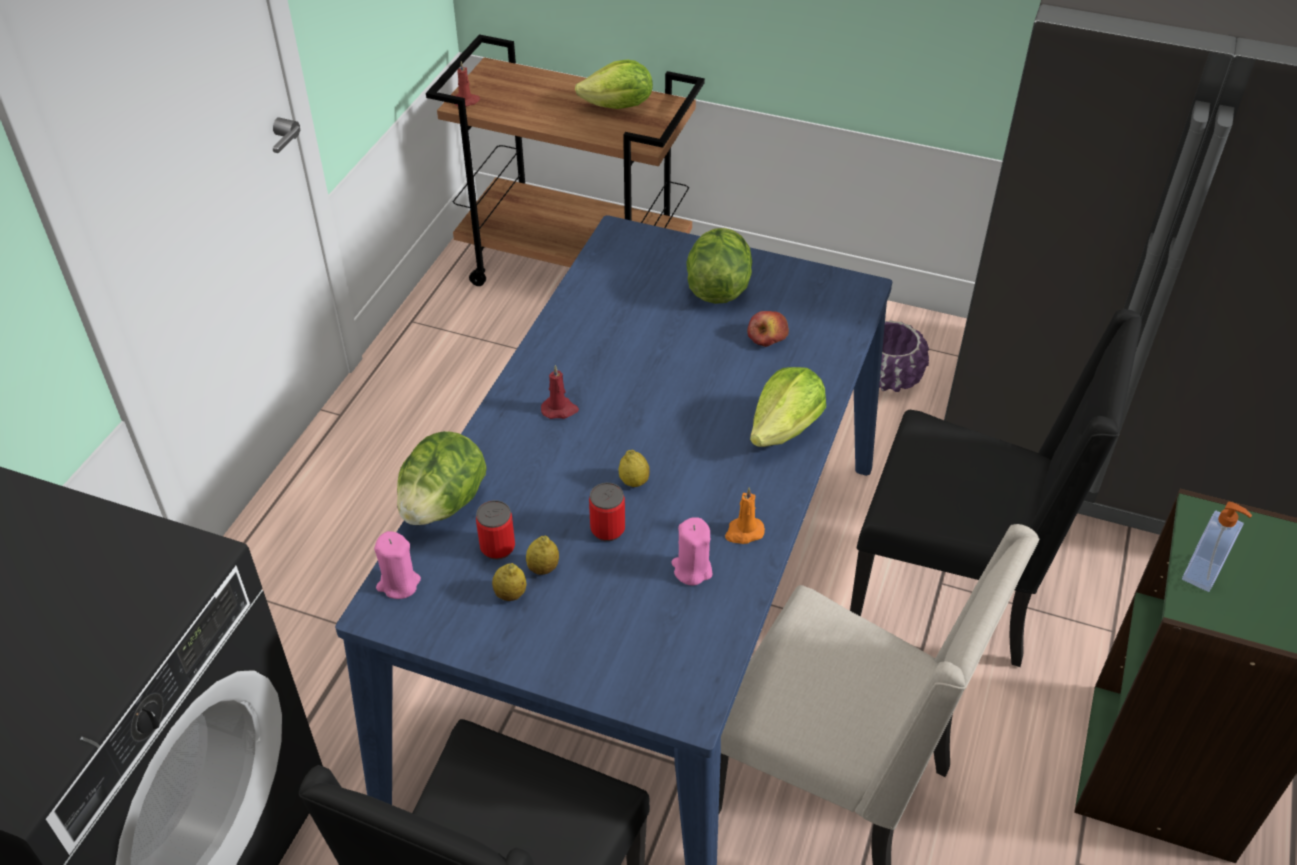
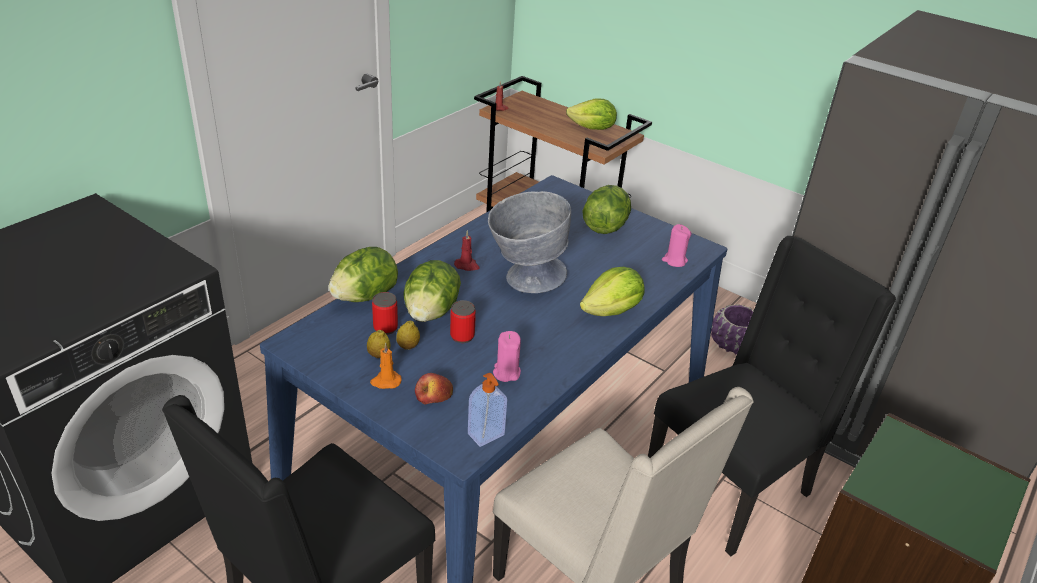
camera: 15 degrees right, 10 degrees down
pink candle [374,531,421,599] -> pink candle moved to [662,224,692,267]
lemon [619,450,650,487] -> none
orange candle [725,487,765,544] -> orange candle moved to [370,342,401,389]
apple [747,311,789,347] -> apple moved to [415,373,453,404]
black chair [850,309,1142,667] -> black chair turned 75 degrees counterclockwise [648,236,896,556]
soap dispenser [1182,501,1252,592] -> soap dispenser moved to [468,373,507,447]
none -> lettuce [404,260,461,322]
none -> grey bowl [488,191,571,293]

